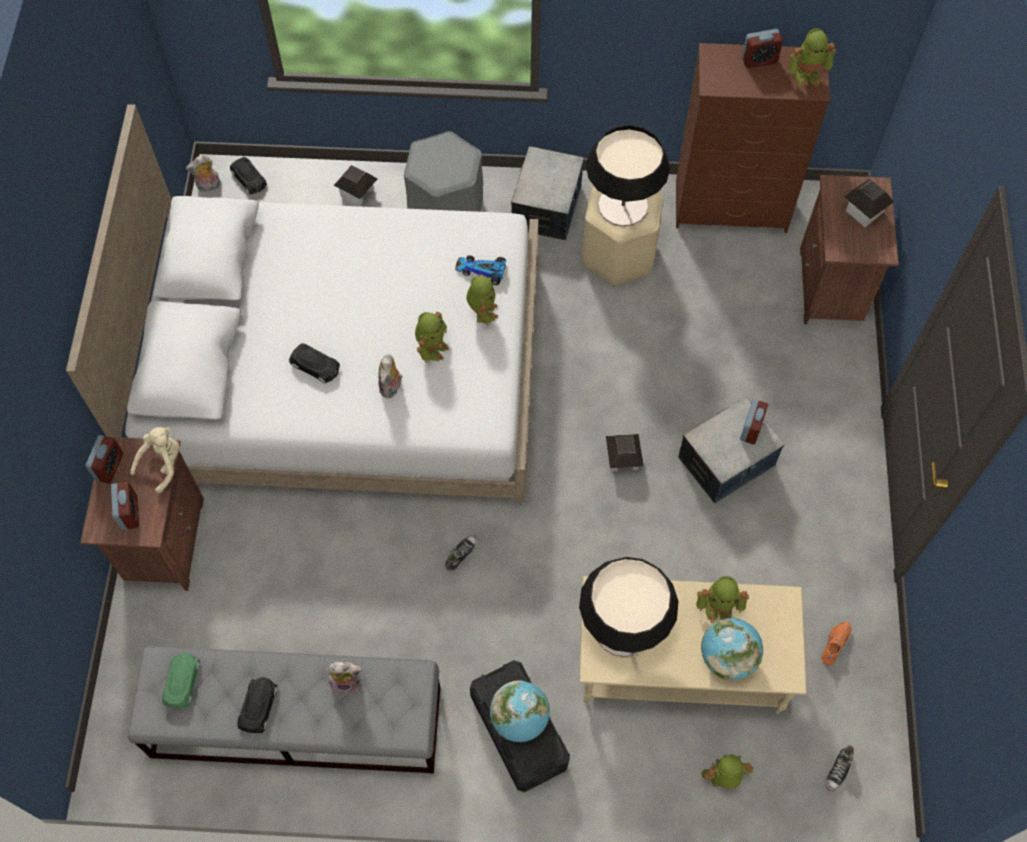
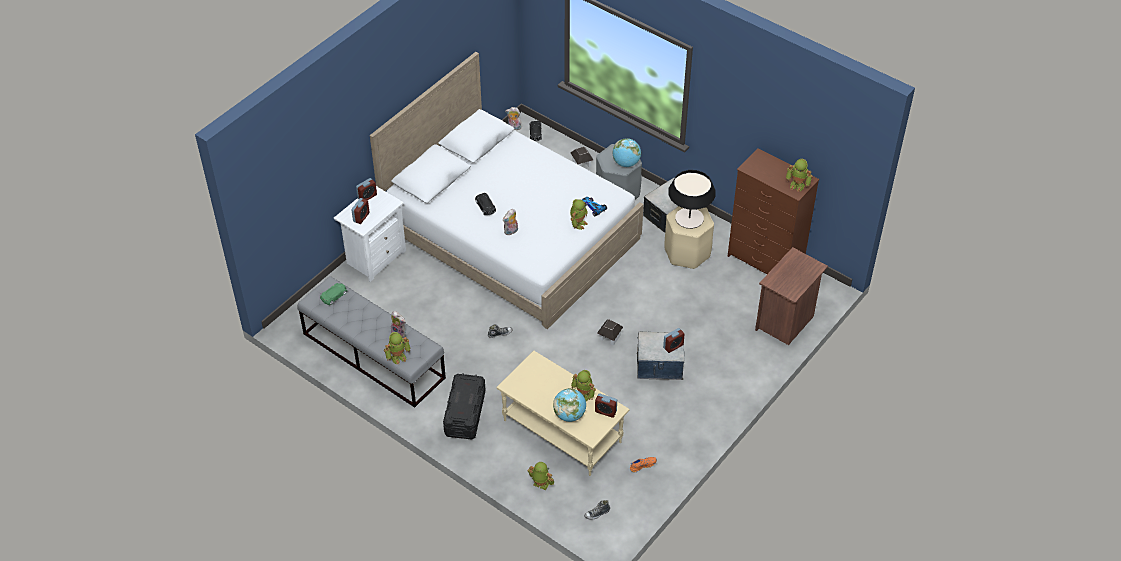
camera: 35 degrees right, 15 degrees down
brown nightstand [80,437,204,591] -> white nightstand [334,186,406,282]
beige plush toy [130,427,179,493] -> none
black toy car [237,677,277,734] -> none
toy robot [415,312,449,363] -> toy robot moved to [384,332,410,364]
globe [490,681,550,742] -> globe moved to [612,138,641,167]
table lamp [579,557,678,657] -> none
alarm clock [742,29,783,68] -> alarm clock moved to [595,393,617,418]
toy house [844,179,894,227] -> none

